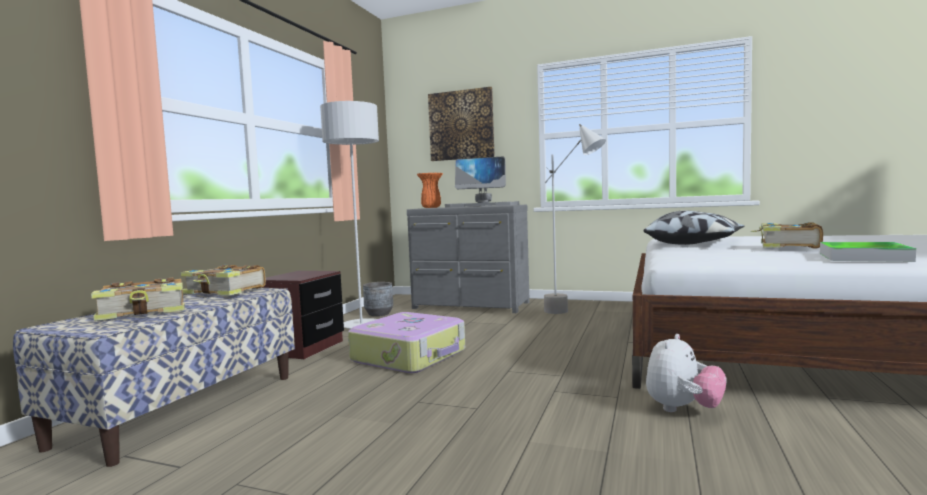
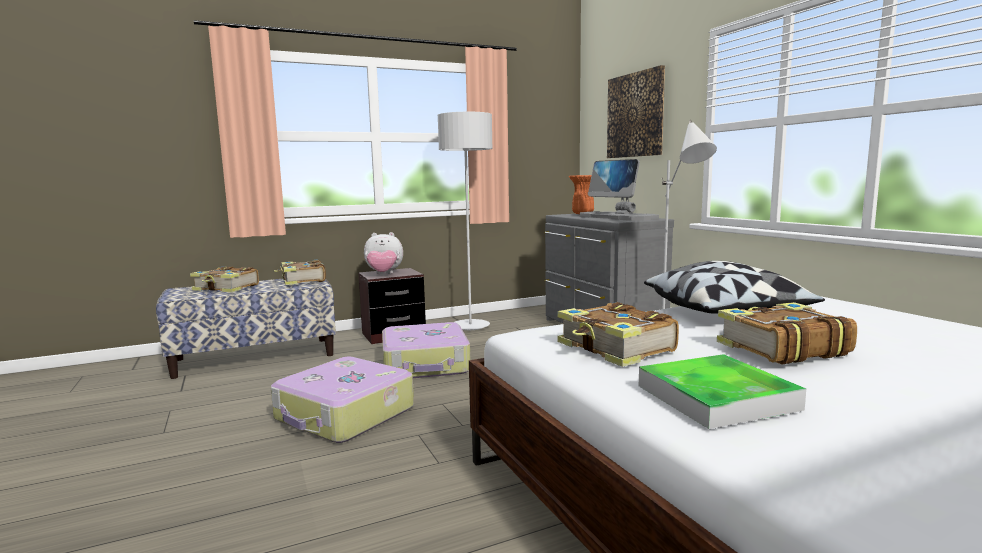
camera: 45 degrees right, 5 degrees up
grey planter [363,282,393,316] -> none
plush toy [646,334,726,412] -> plush toy moved to [364,232,403,274]
none -> suitcase [271,357,414,443]
none -> book [558,302,679,367]

